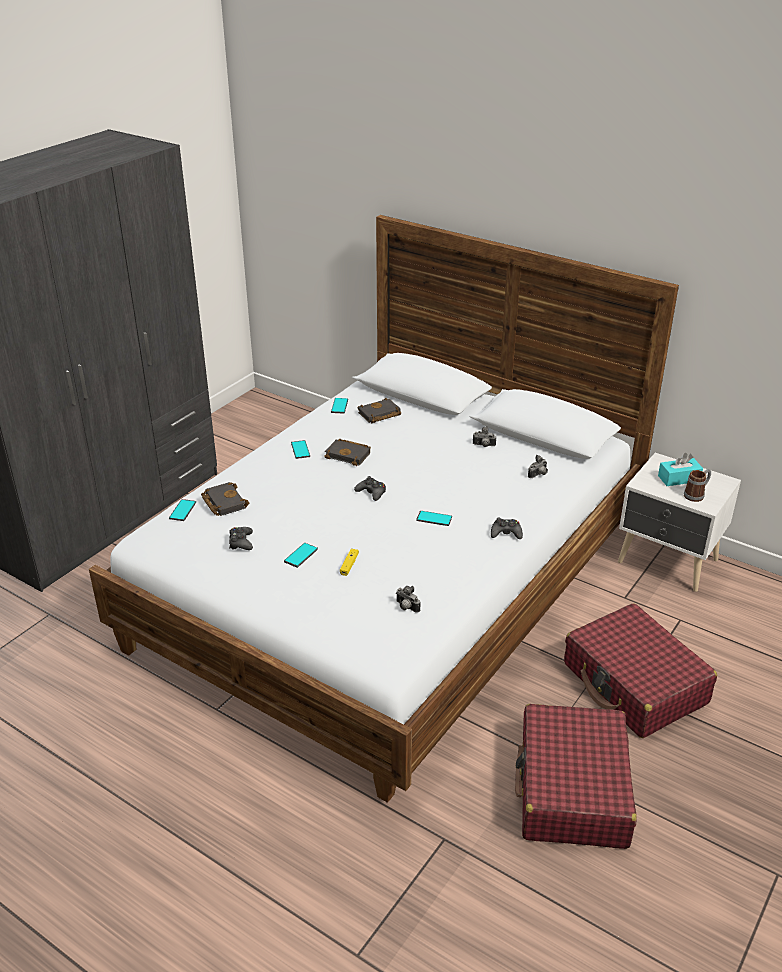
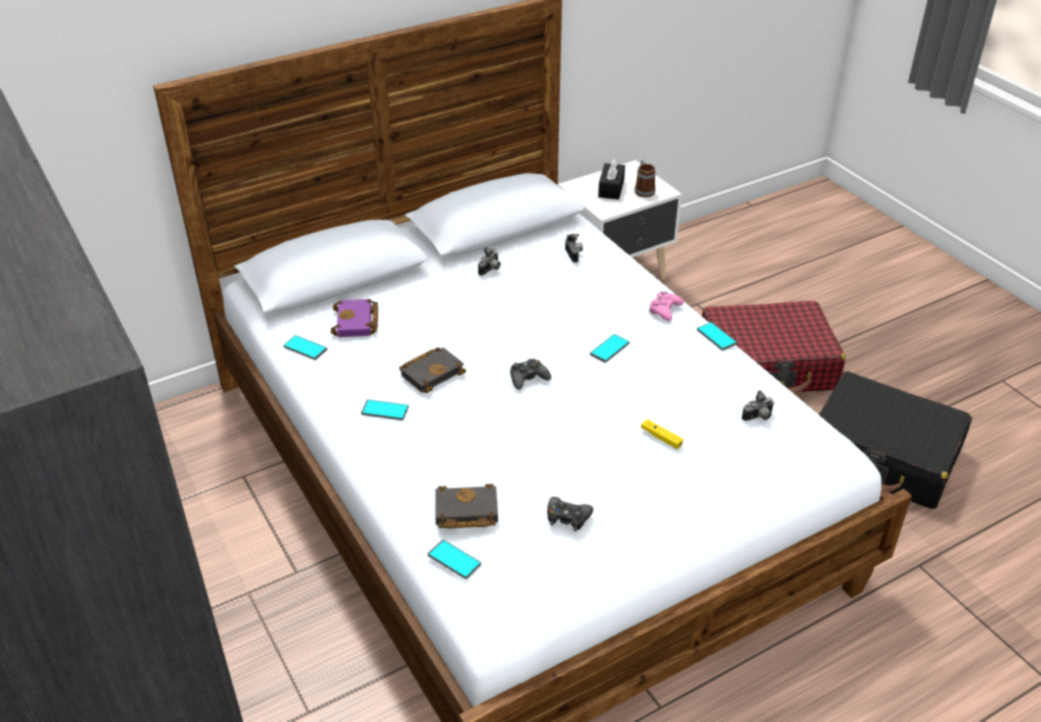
camera: 65 degrees left, 5 degrees up
phone [284,543,318,568] -> phone moved to [697,322,737,350]
black book [357,398,401,423] -> purple book [331,299,378,337]
black game controller [491,518,523,539] -> pink game controller [649,292,684,321]
red suitcase [515,704,637,849] -> black suitcase [819,371,972,509]
turquoise tissue box [658,453,703,486] -> black tissue box [598,158,625,200]

